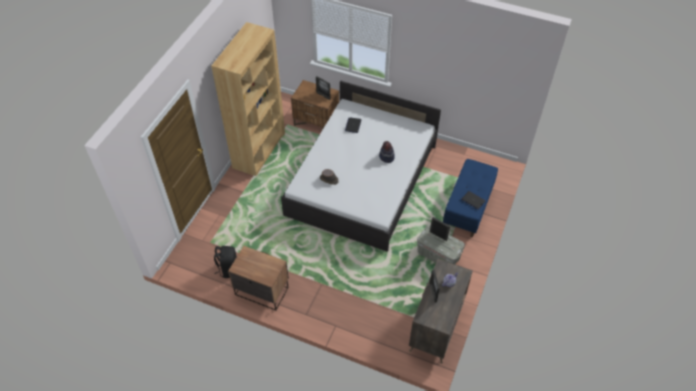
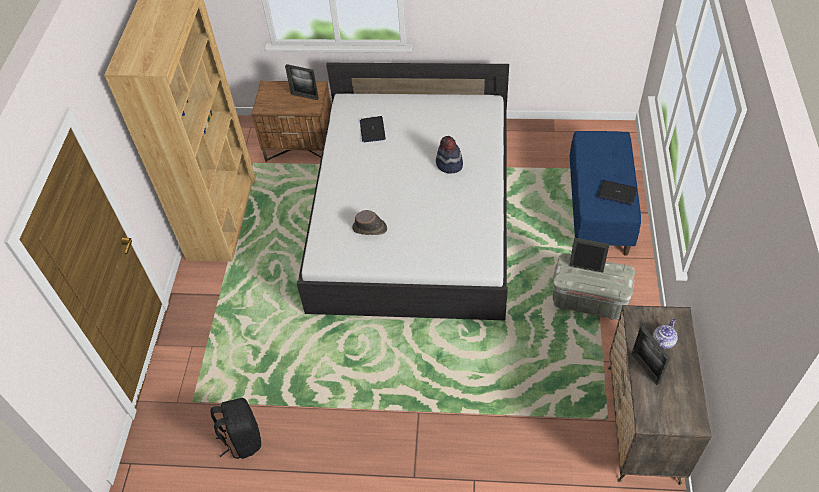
camera: 15 degrees left, 0 degrees up
nightstand [228,246,289,310] -> none

